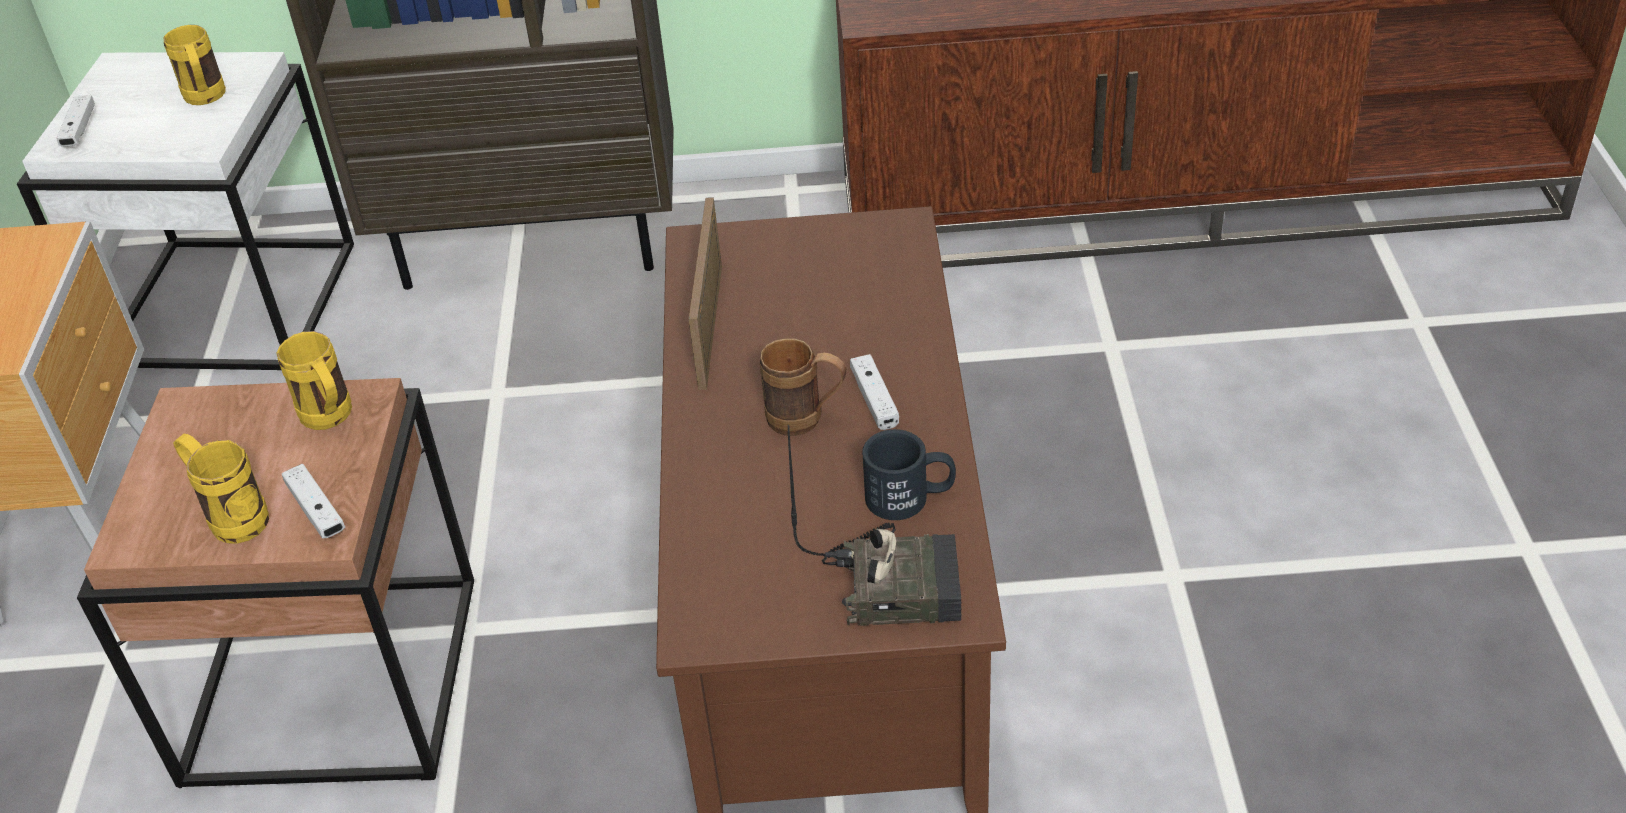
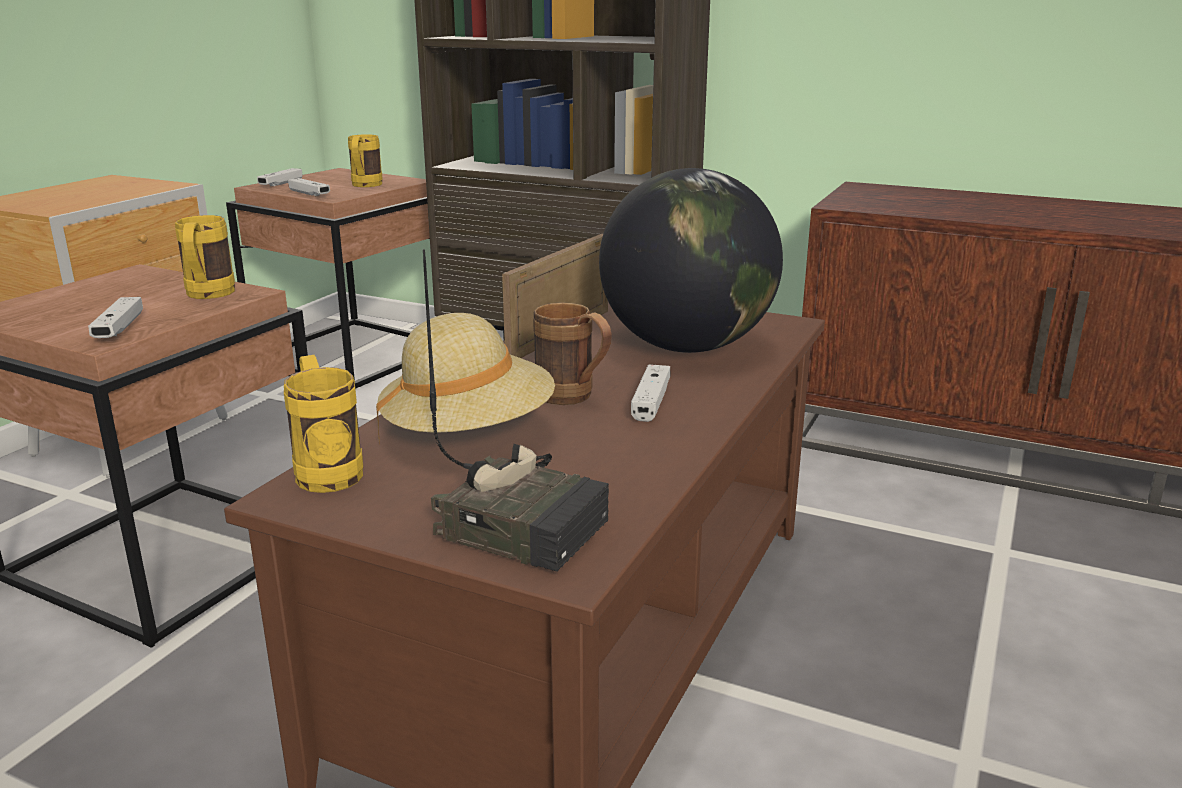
camera: 25 degrees right, 20 degrees down
white side table [17,52,354,370] -> brown side table [226,168,430,389]
yellow mug [173,434,269,544] -> yellow mug moved to [284,355,363,493]
black mug [862,429,956,520] -> none
none -> white game controller [288,178,330,196]
none -> beige hat [376,313,555,440]
none -> globe [599,168,783,353]

